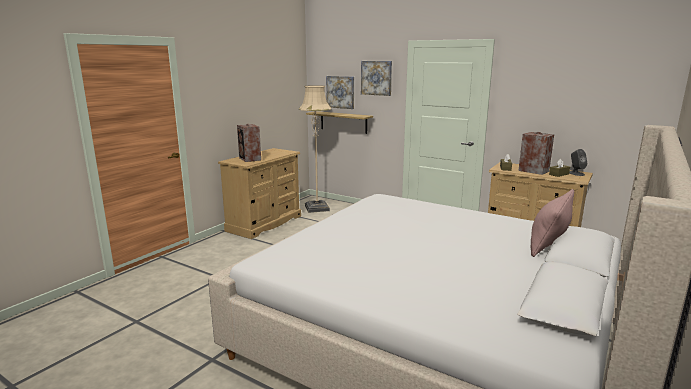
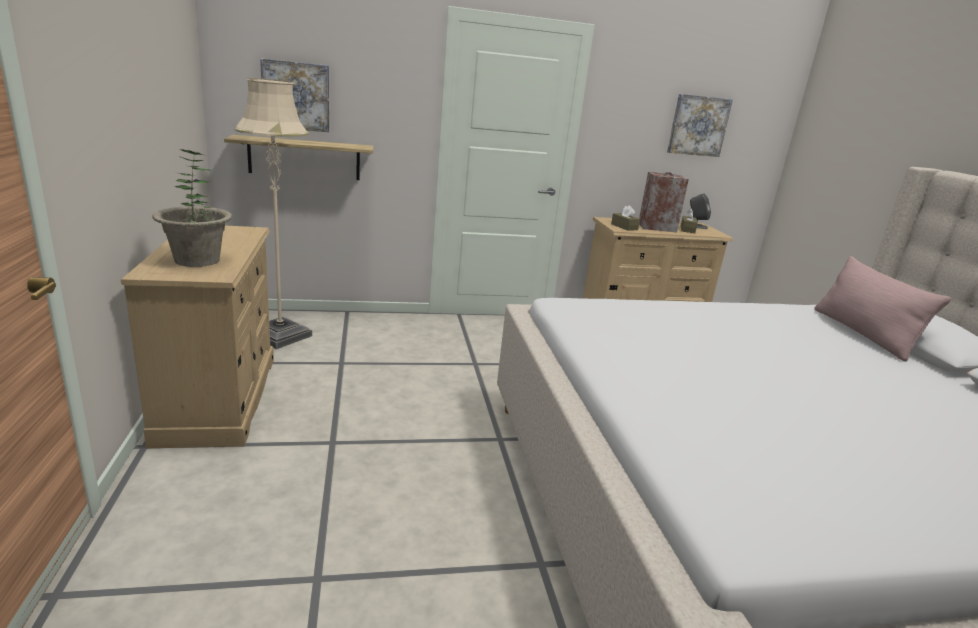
camera: 45 degrees left, 5 degrees up
speaker [237,124,261,162] -> potted plant [152,149,232,267]
picture [361,61,392,96] -> picture moved to [667,94,733,157]

